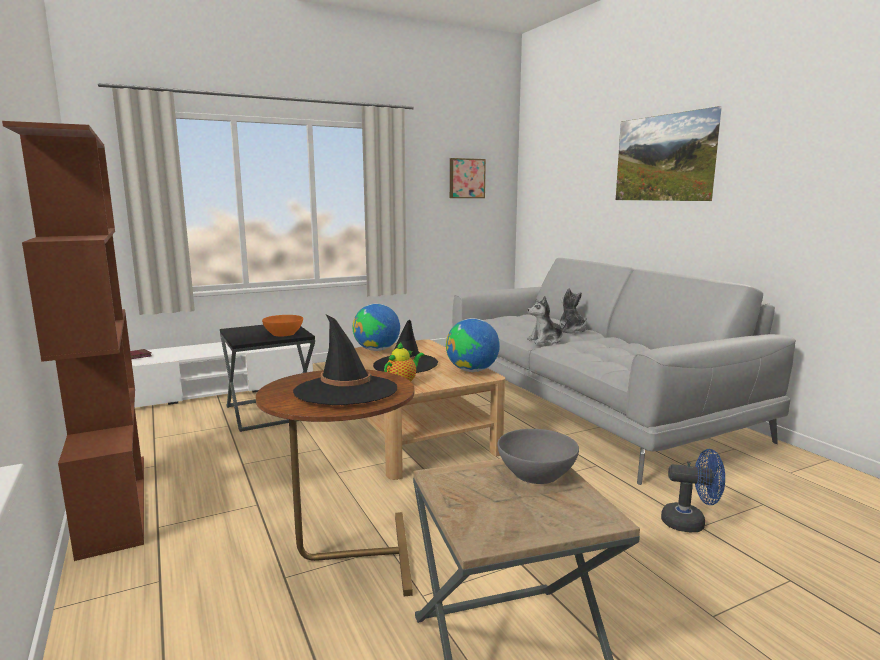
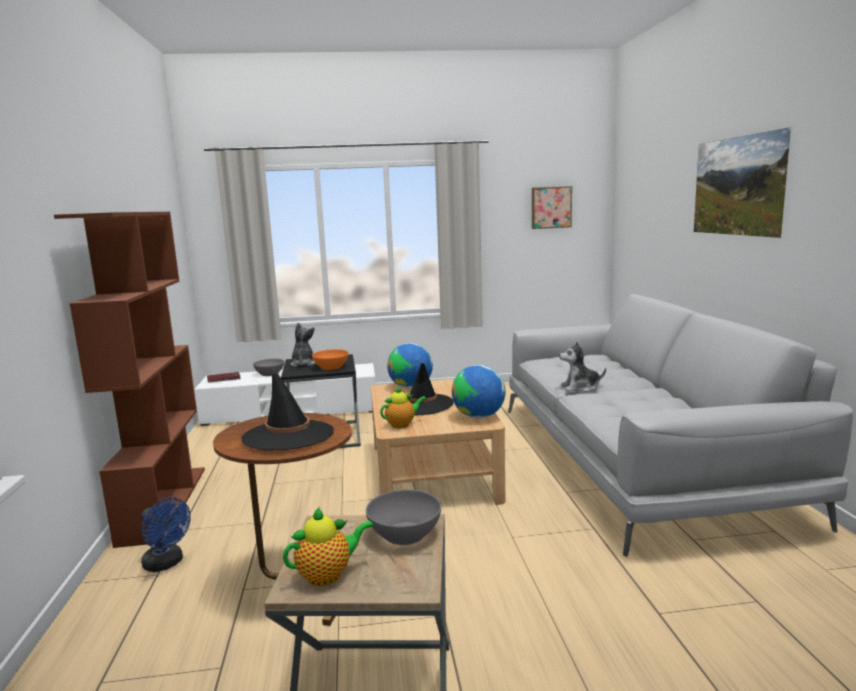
camera: 20 degrees right, 0 degrees up
plush toy [558,288,587,333] -> plush toy moved to [290,323,316,367]
blue fan [661,449,725,532] -> blue fan moved to [141,498,191,572]
none -> grey bowl [253,359,284,376]
none -> teapot [283,507,374,586]

